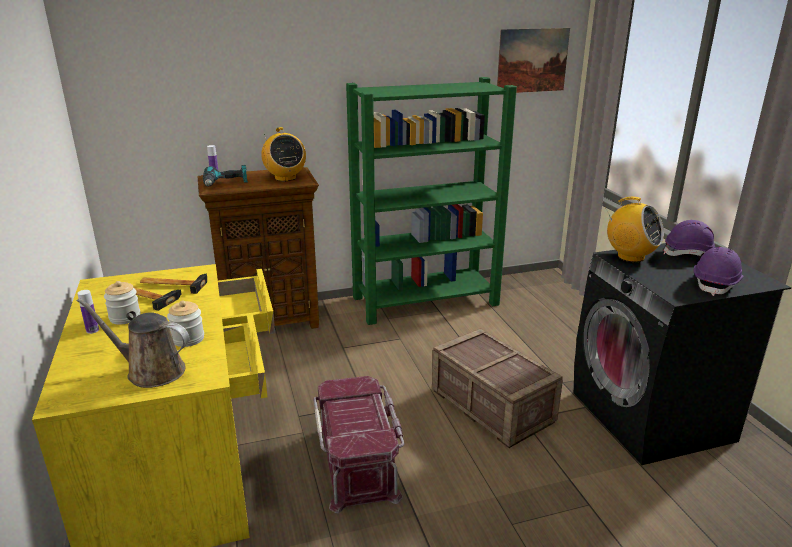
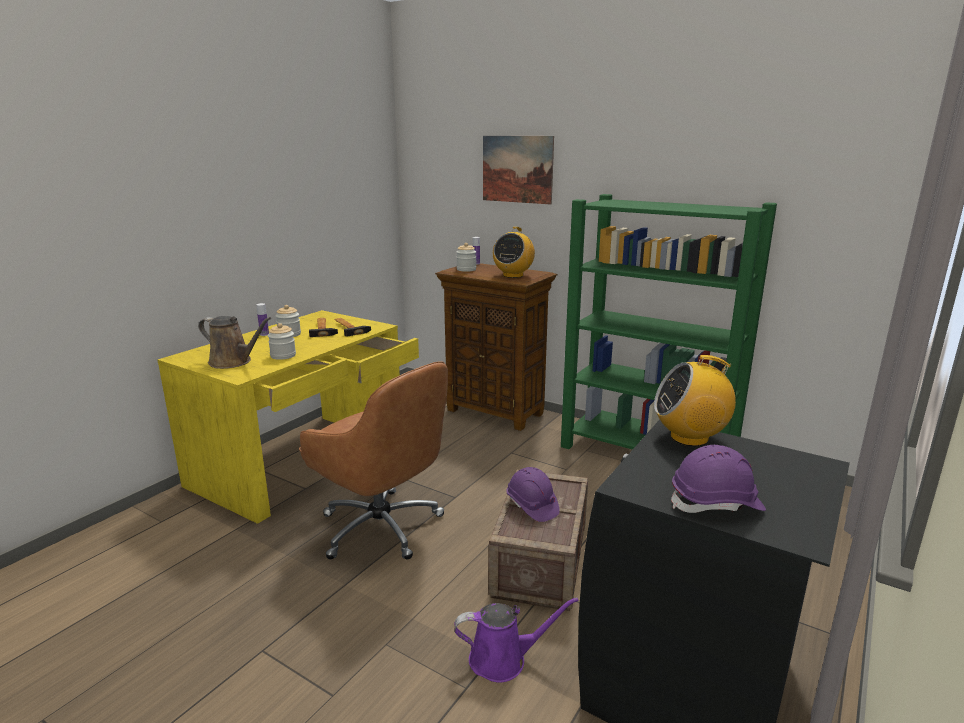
camera: 50 degrees right, 5 degrees down
brown watering can [77,298,189,388] -> brown watering can turned 135 degrees clockwise [198,316,271,369]
power drill [203,165,248,187] -> jar [456,243,476,272]
red storage box [313,376,404,513] -> brown office chair [299,361,448,559]
picture [497,28,570,93] -> picture moved to [483,136,554,204]
radio [605,197,664,262] -> radio turned 90 degrees clockwise [654,355,736,447]
purple hard hat [663,220,715,256] -> purple hard hat moved to [506,467,560,522]
none -> purple watering can [454,597,579,683]

